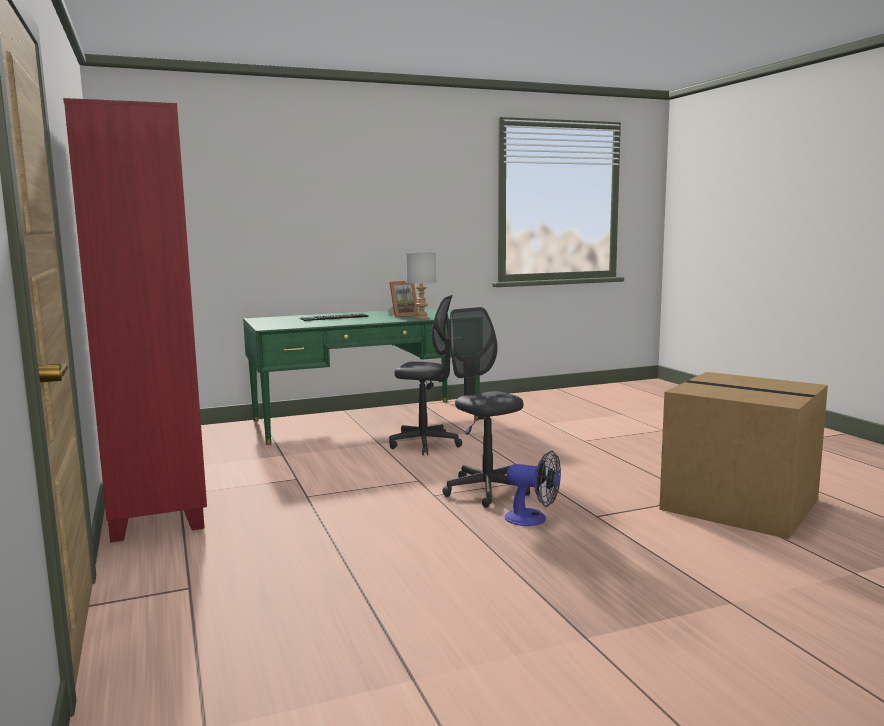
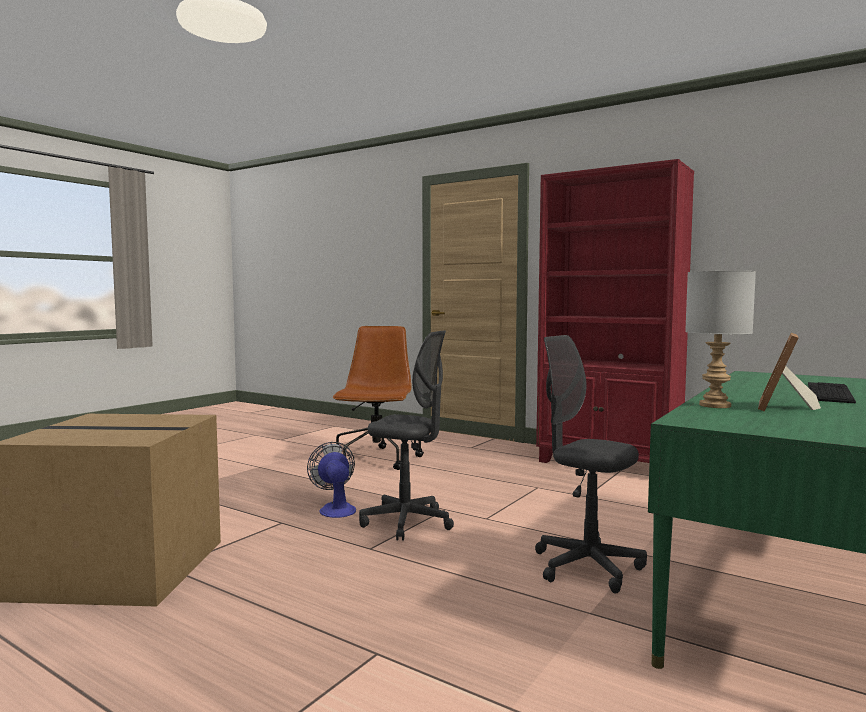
camera: 145 degrees right, 5 degrees down
grey office chair [389,295,462,455] -> grey office chair turned 60 degrees clockwise [535,335,647,594]
fan [505,451,561,526] -> fan turned 75 degrees clockwise [307,442,356,518]
none -> brown office chair [333,326,424,470]

